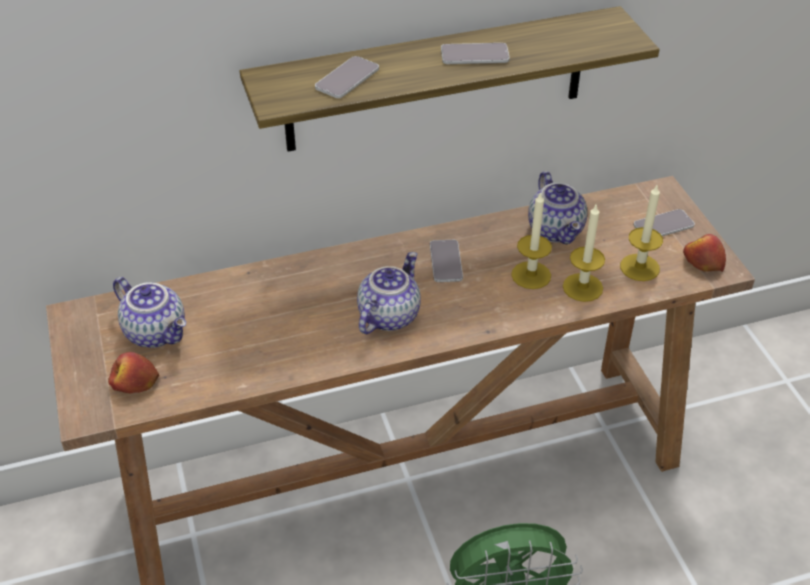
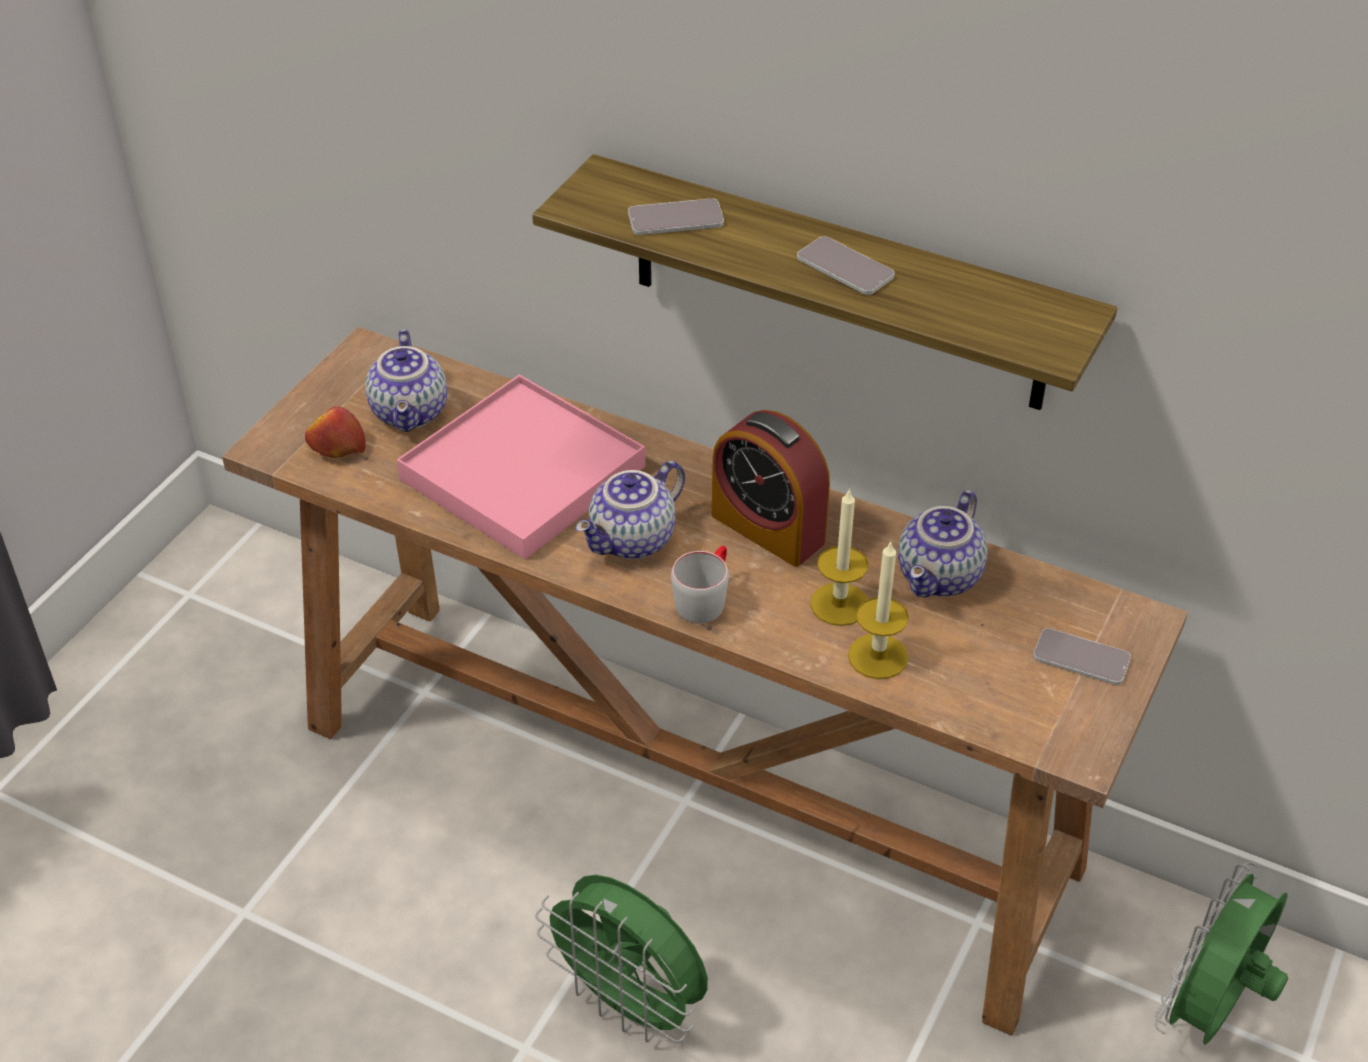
camera: 45 degrees right, 0 degrees up
teapot [357,252,421,334] -> teapot turned 150 degrees clockwise [576,461,685,559]
phone [430,240,463,282] -> alarm clock [712,410,830,567]
candle [620,185,663,281] -> none
apple [683,234,726,272] -> none
none -> pink tray [397,375,645,559]
none -> grey mug [671,546,729,624]
none -> green fan [1155,862,1288,1045]

